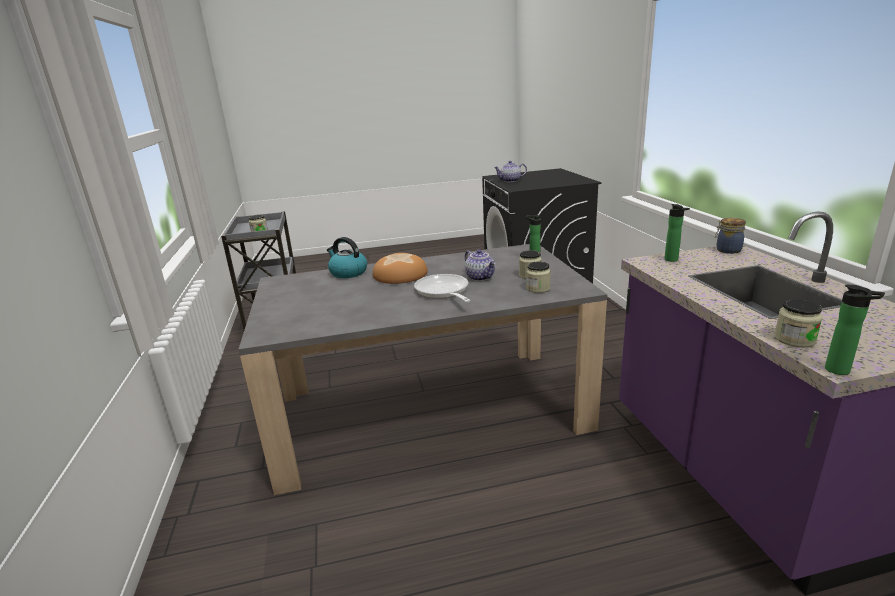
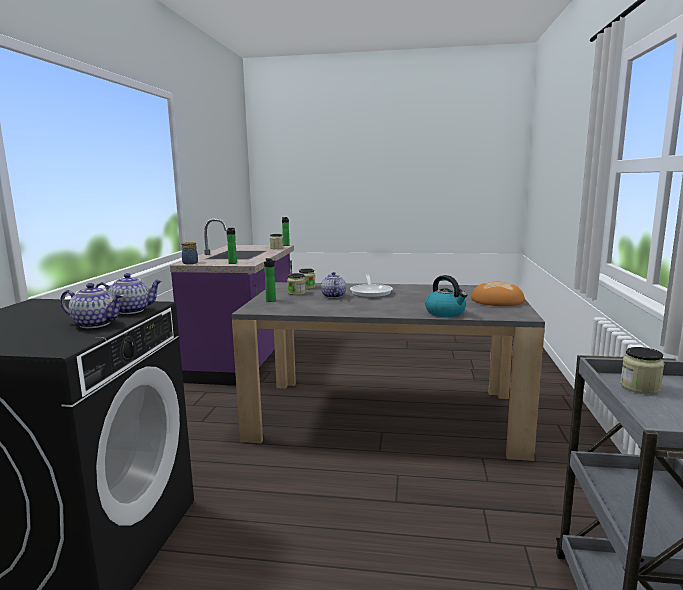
camera: 160 degrees left, 10 degrees down
bread [372,253,428,284] -> bread moved to [471,281,525,306]
none -> teapot [95,273,162,314]

